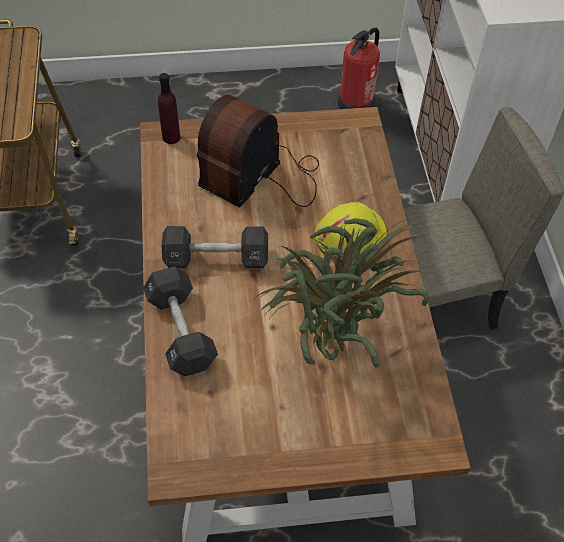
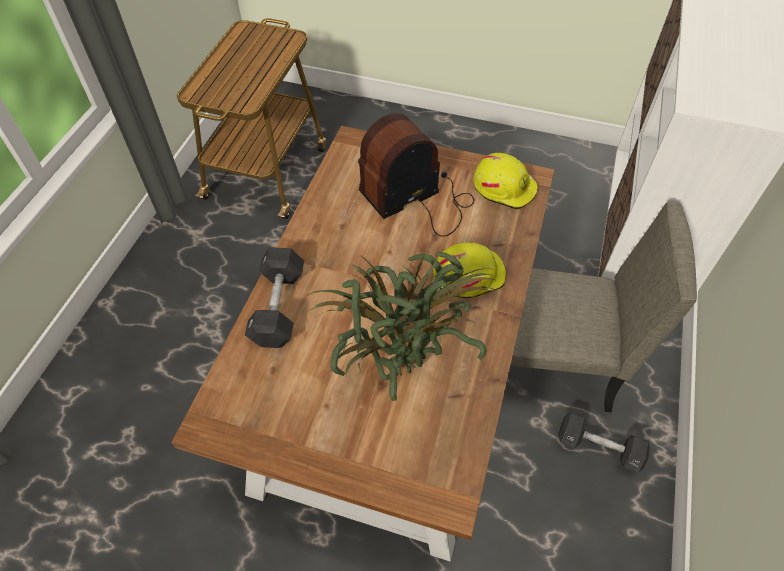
camera: 25 degrees right, 0 degrees up
purple bottle [158,73,180,144] -> none
black dumbbell [162,226,268,269] -> black dumbbell moved to [558,412,650,473]
fire extinguisher [338,28,380,109] -> none
none -> yellow hard hat [473,153,538,210]

